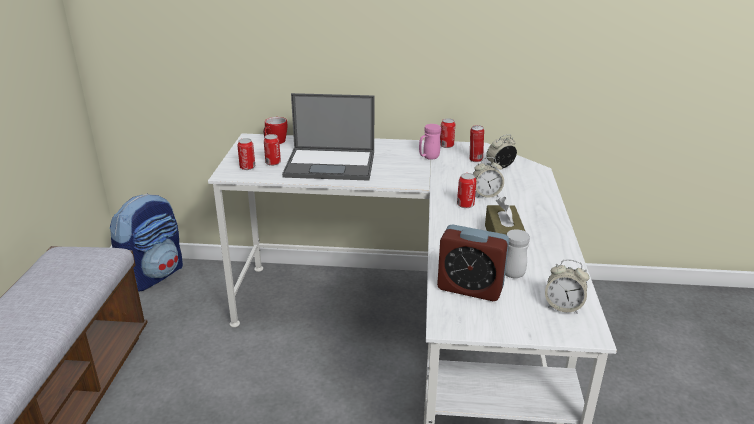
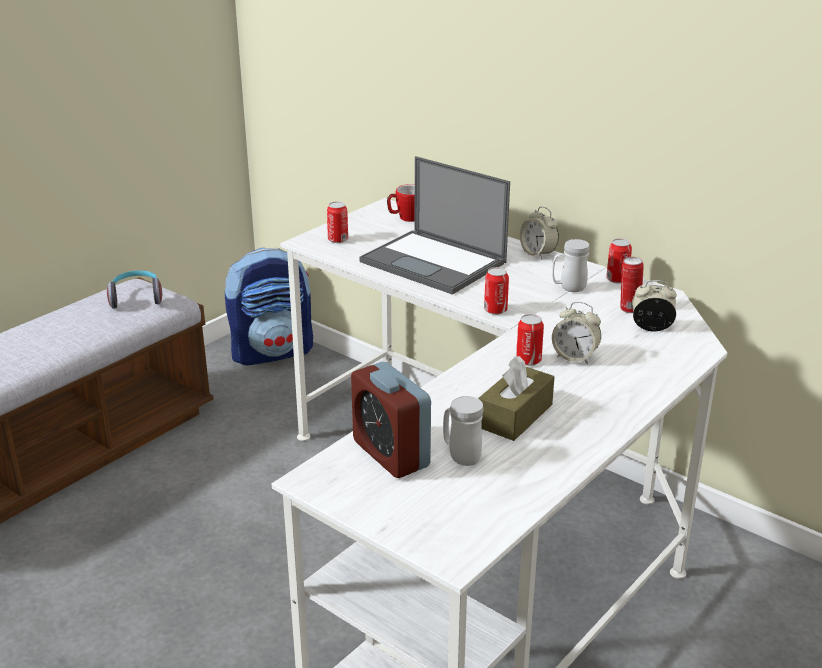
camera: 35 degrees right, 0 degrees up
can [264,134,281,166] -> can moved to [484,267,509,315]
pink mug [419,124,441,160] -> white mug [552,239,589,292]
alarm clock [545,260,590,314] -> alarm clock moved to [520,206,559,260]
none -> headphones [107,270,162,309]

